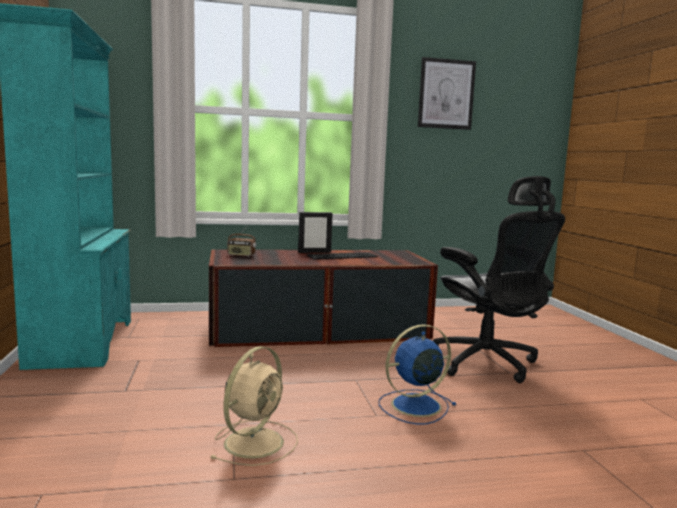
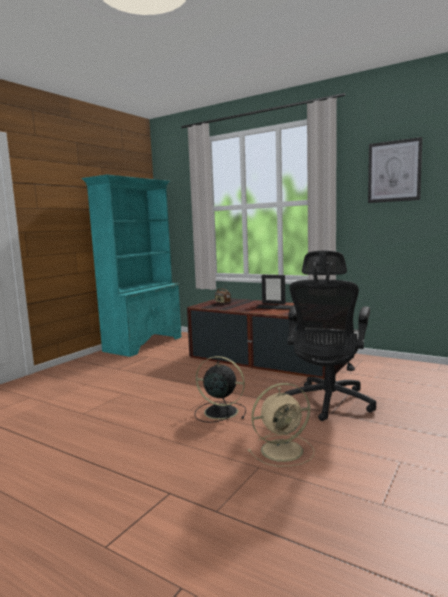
camera: 45 degrees right, 0 degrees up
beige fan [211,346,298,466] -> beige fan moved to [248,383,314,467]
blue fan [379,324,457,425] -> black fan [194,356,246,423]

